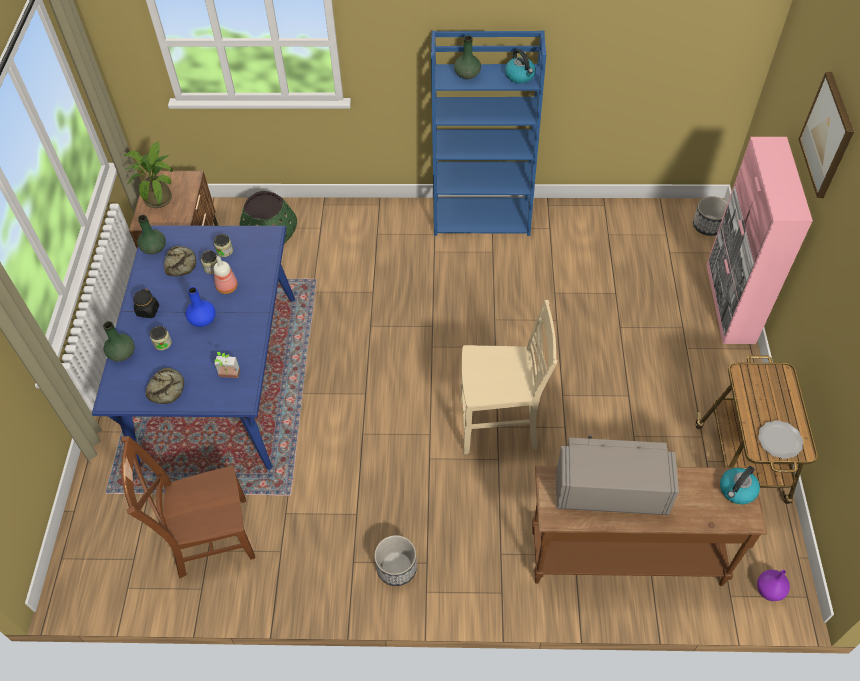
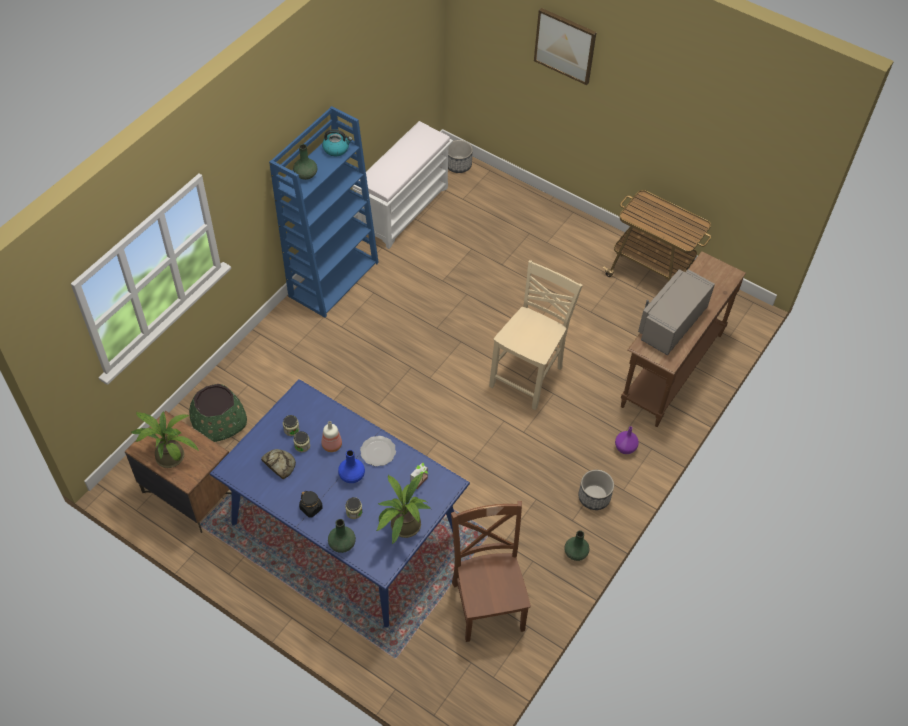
camera: 60 degrees left, 0 degrees up
brown chair [121,436,255,578] -> brown chair turned 150 degrees clockwise [451,501,531,642]
green vase [137,215,166,254] -> green vase moved to [564,531,589,561]
bread [146,368,184,404] -> potted plant [376,473,431,544]
pink cabinet [706,137,813,344] -> none
kettle [720,466,760,504] -> none
purple vase [757,569,790,601] -> purple vase moved to [615,427,639,454]
plate [758,420,803,459] -> plate moved to [360,436,396,466]
none -> white bench [352,121,453,249]

